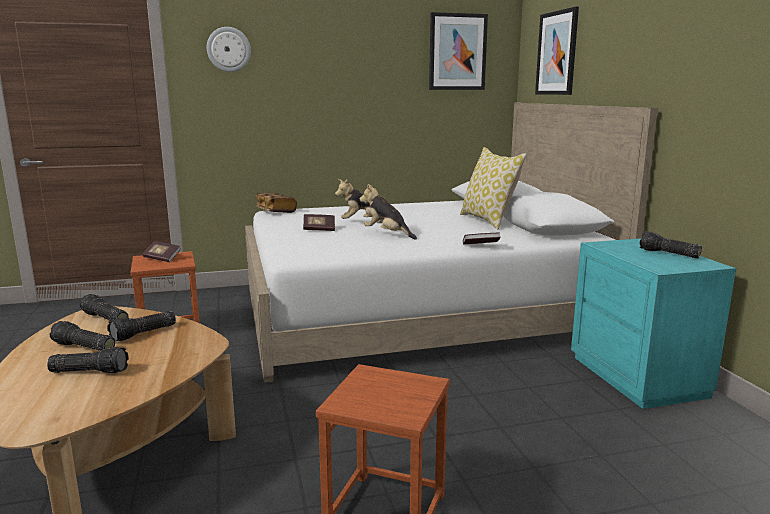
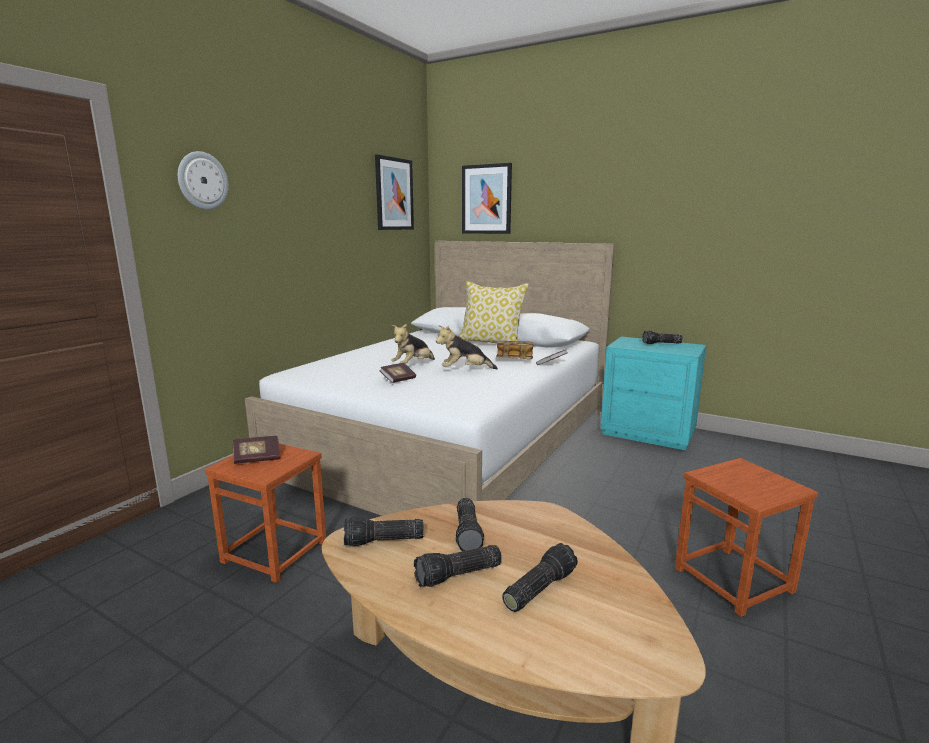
camera: 45 degrees left, 0 degrees up
book [255,193,297,213] -> book moved to [496,341,534,359]

